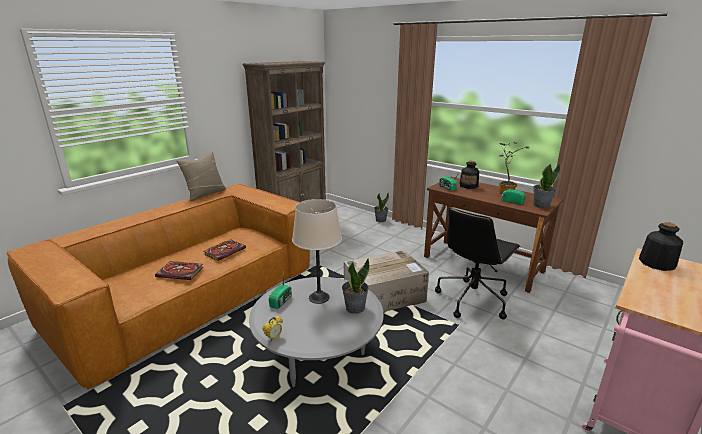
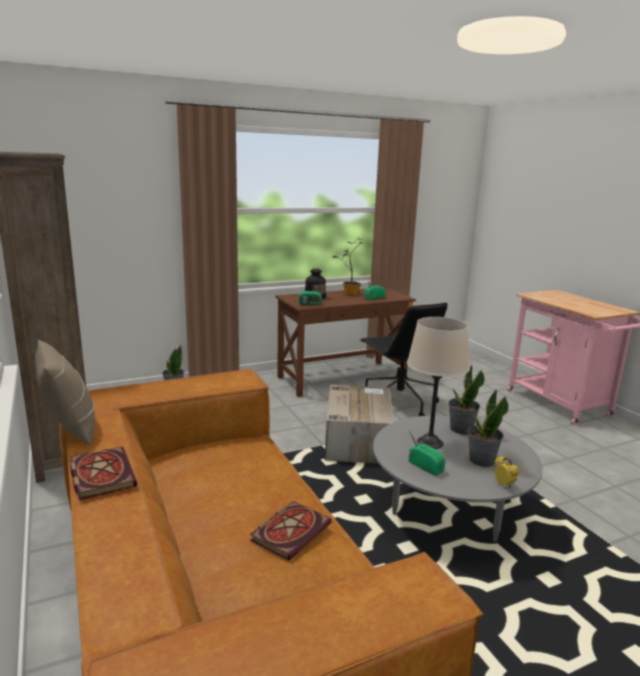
camera: 65 degrees left, 5 degrees down
book [203,239,246,261] -> book moved to [70,447,137,500]
potted plant [533,163,561,209] -> potted plant moved to [468,390,509,467]
bottle [638,222,683,271] -> none

